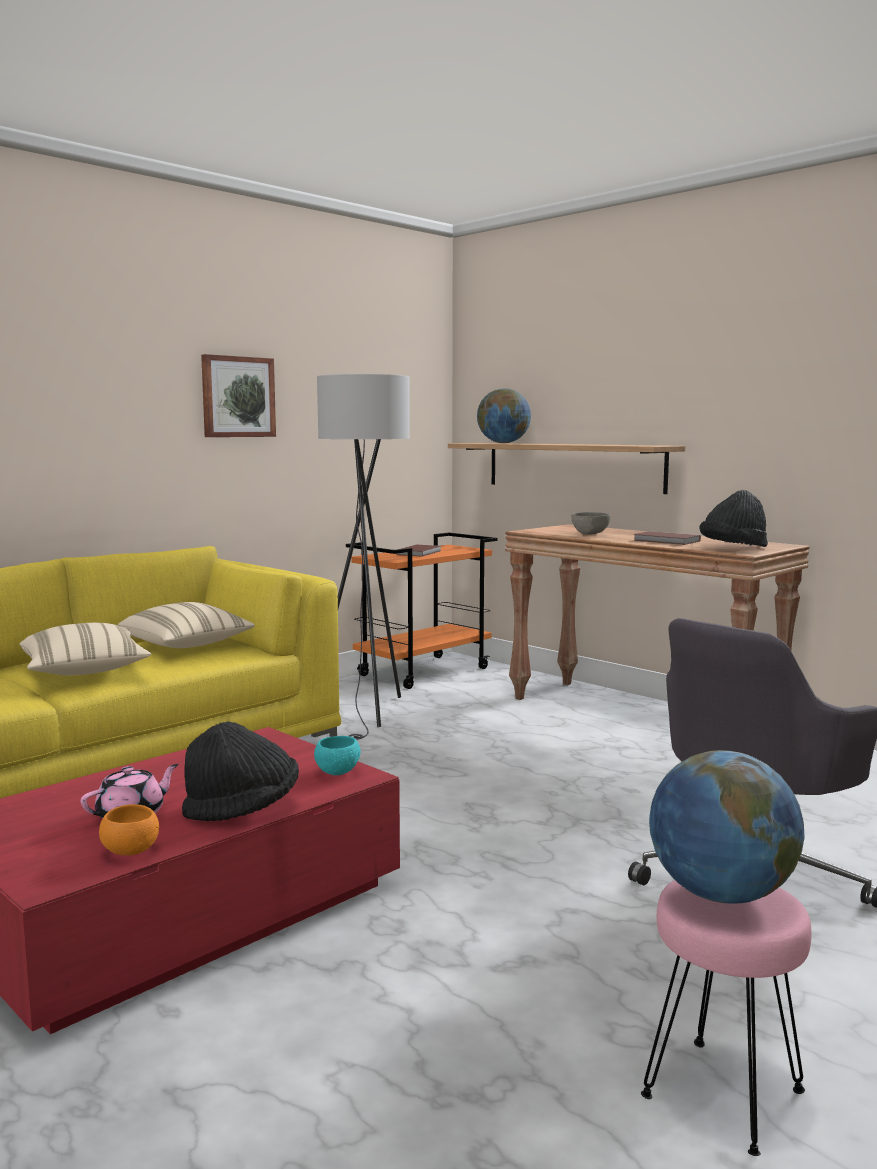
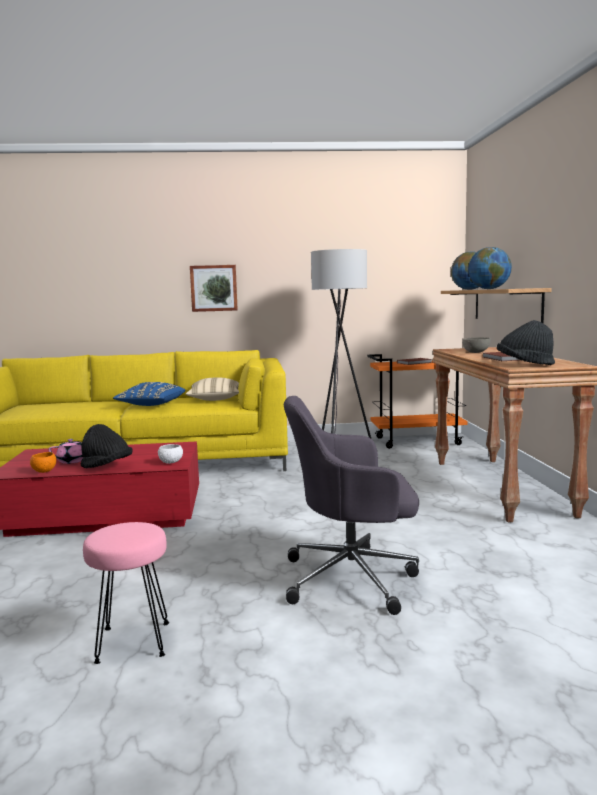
camera: 40 degrees right, 0 degrees up
beige pillow [20,623,151,675] -> blue pillow [113,382,185,406]
picture [201,354,276,437] -> picture moved to [190,265,238,312]
turquoise bowl [314,736,361,775] -> white bowl [158,444,183,464]
globe [649,750,804,904] -> globe moved to [468,247,512,289]

